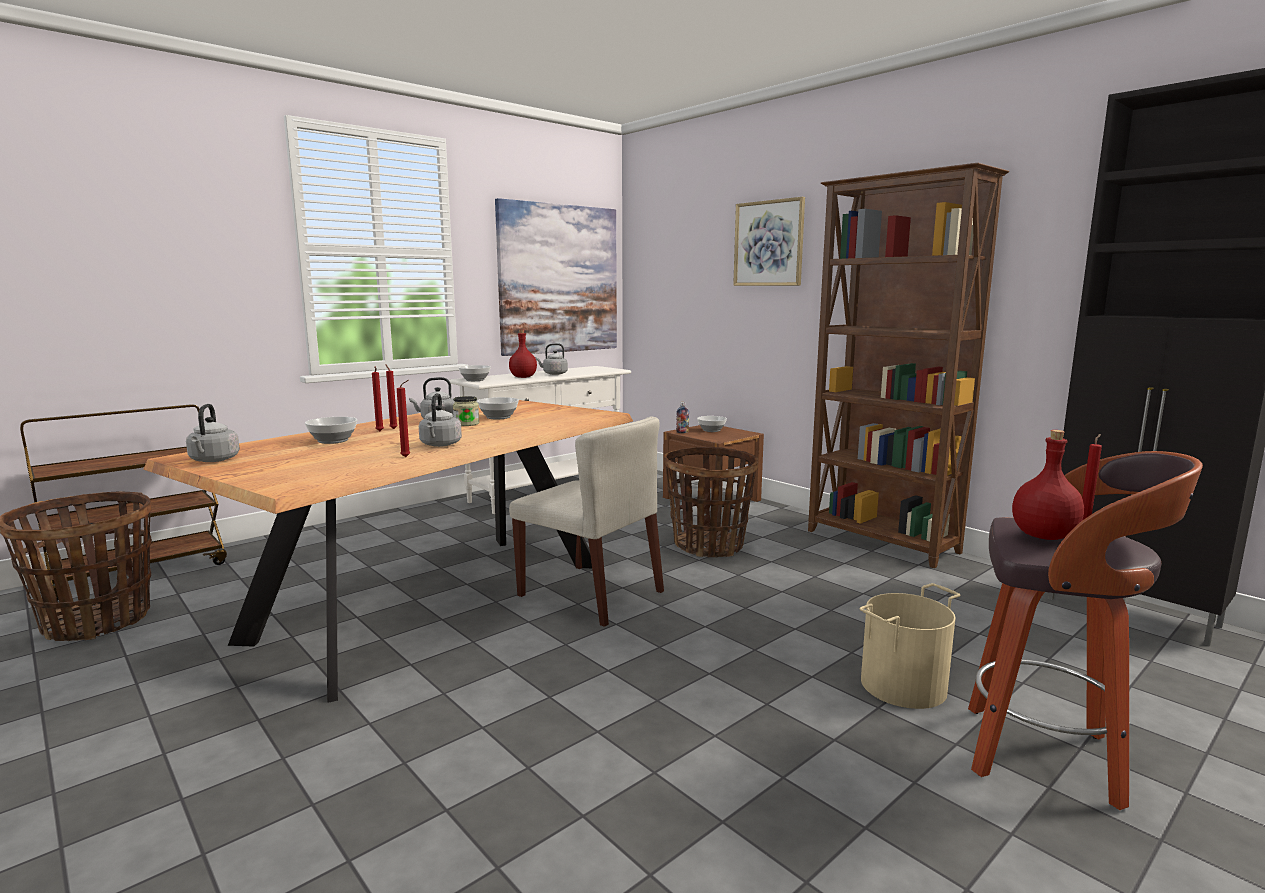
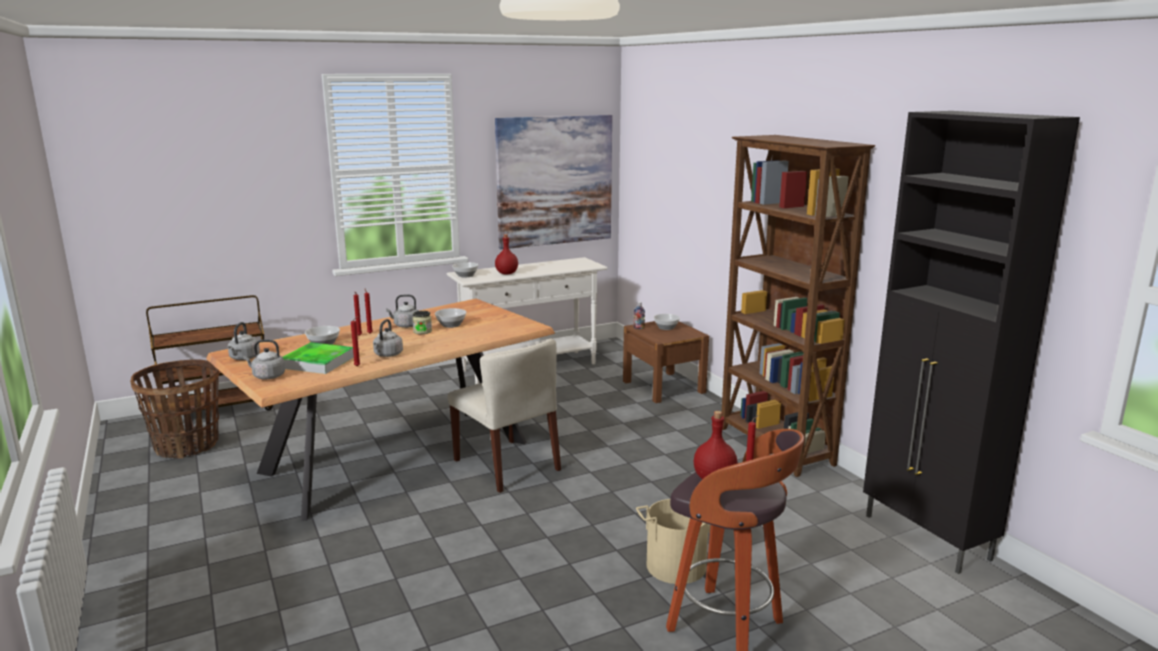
camera: 15 degrees right, 5 degrees up
grey kettle [536,343,568,375] -> grey kettle moved to [243,340,285,380]
basket [664,447,758,557] -> none
picture [733,197,805,286] -> none
none -> tray [283,342,354,374]

